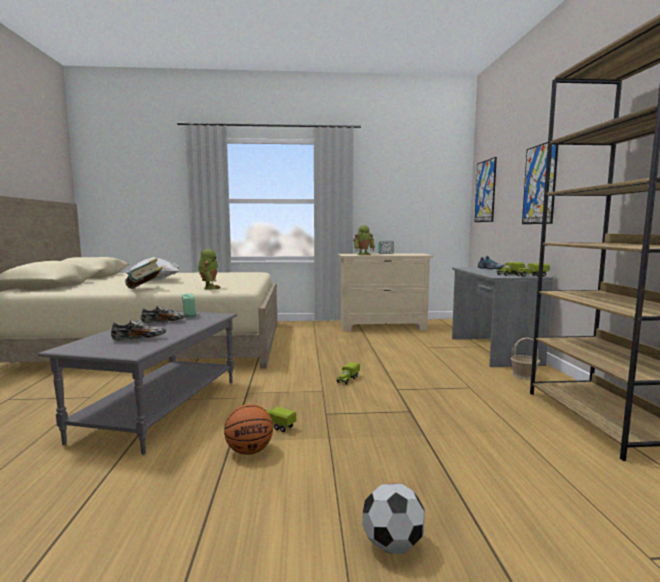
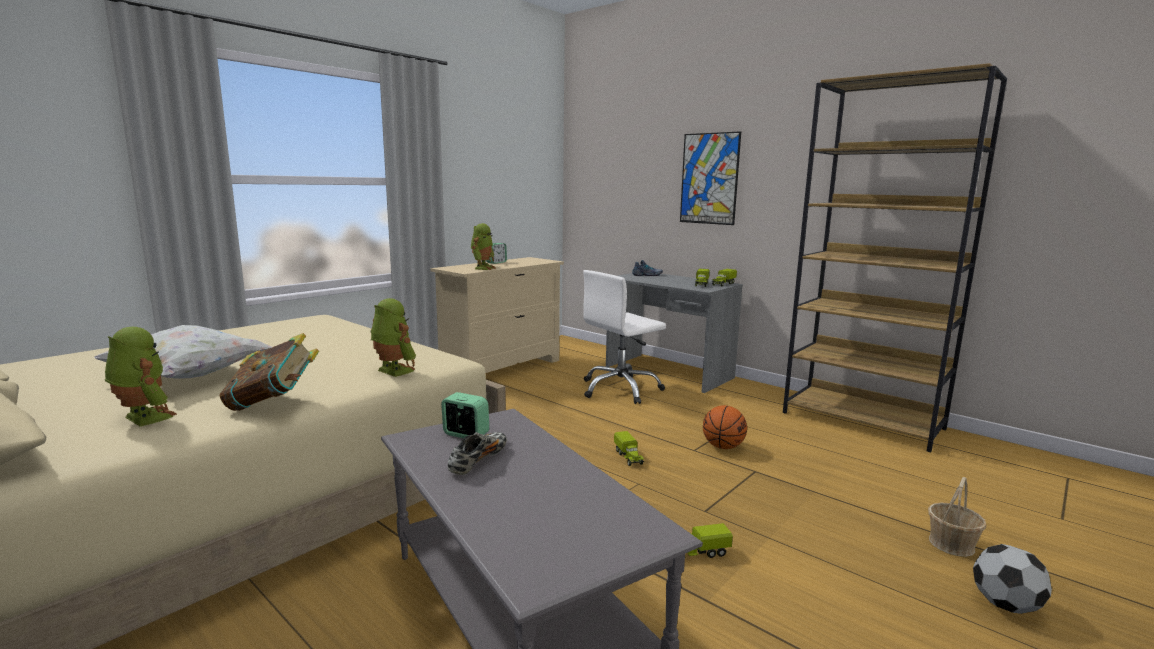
camera: 45 degrees left, 5 degrees up
shoe [111,320,166,341] -> none
basketball [224,404,273,455] -> basketball moved to [703,405,747,449]
picture [475,157,497,222] -> none
basket [511,338,540,380] -> basket moved to [928,477,987,557]
none -> toy robot [105,327,177,427]
none -> white office chair [583,270,666,404]

